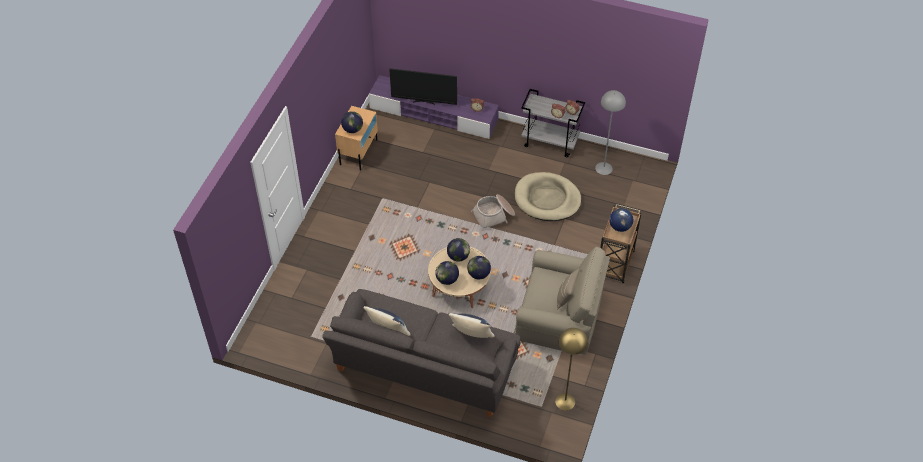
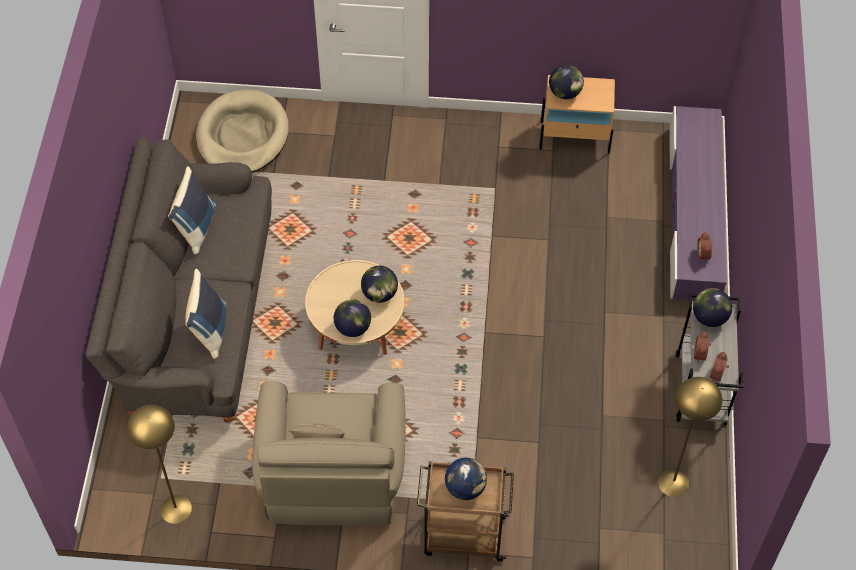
camera: 75 degrees right, 5 degrees up
television [389,68,457,105] -> none
globe [435,261,459,285] -> globe moved to [693,288,732,327]
basket [471,194,515,231] -> none
beige dog bed [515,172,581,221] -> beige dog bed moved to [196,90,289,173]
grey floor lamp [595,90,626,175] -> yellow floor lamp [658,377,722,497]

